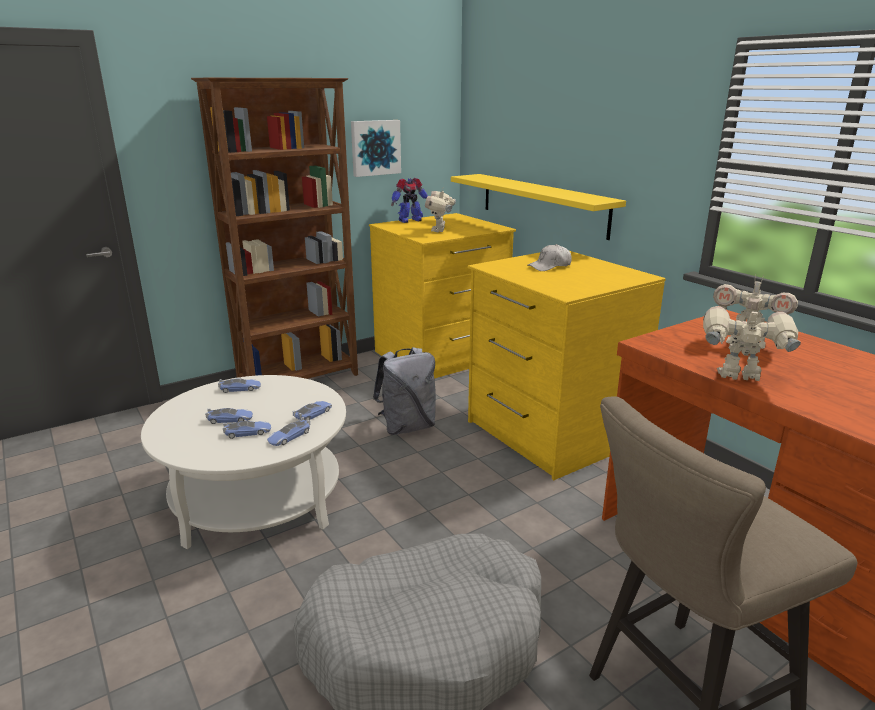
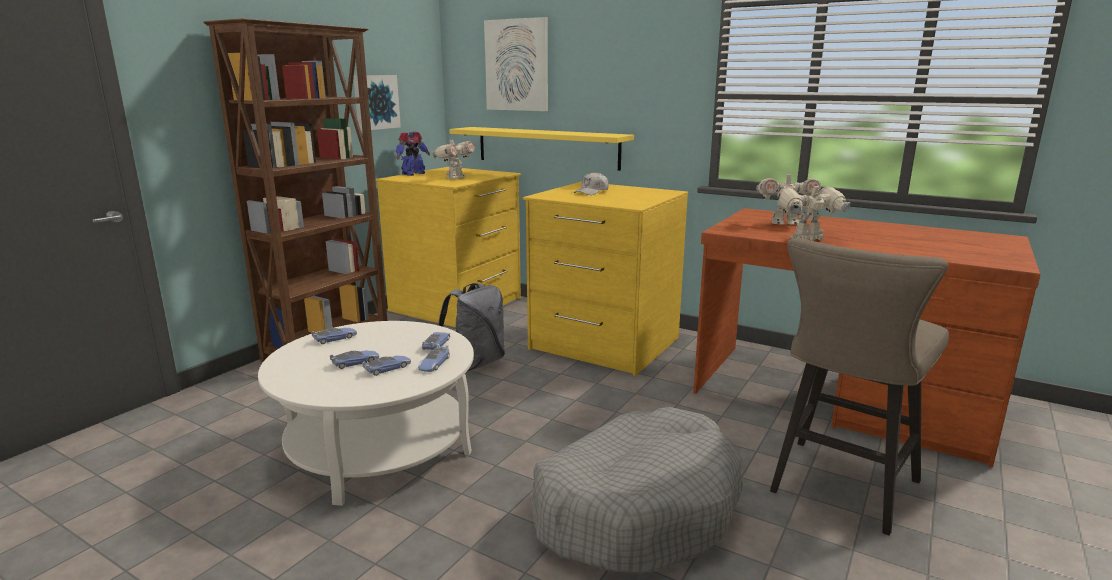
camera: 25 degrees left, 5 degrees down
toy robot [425,189,456,232] -> toy robot turned 135 degrees counterclockwise [432,137,475,179]
none -> picture [484,17,548,111]

